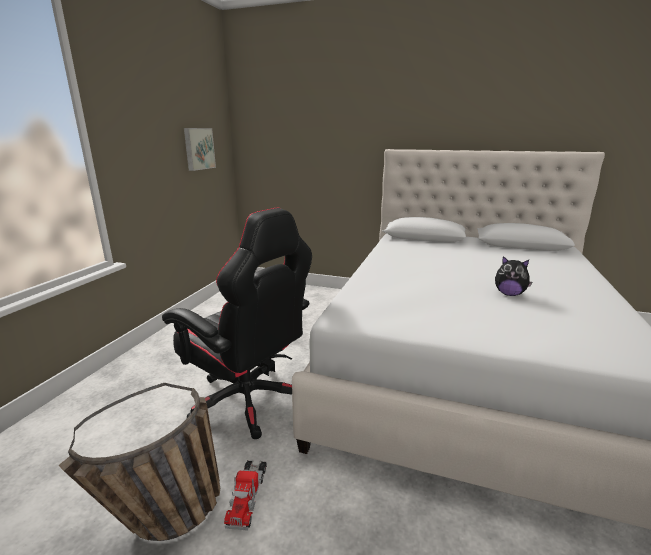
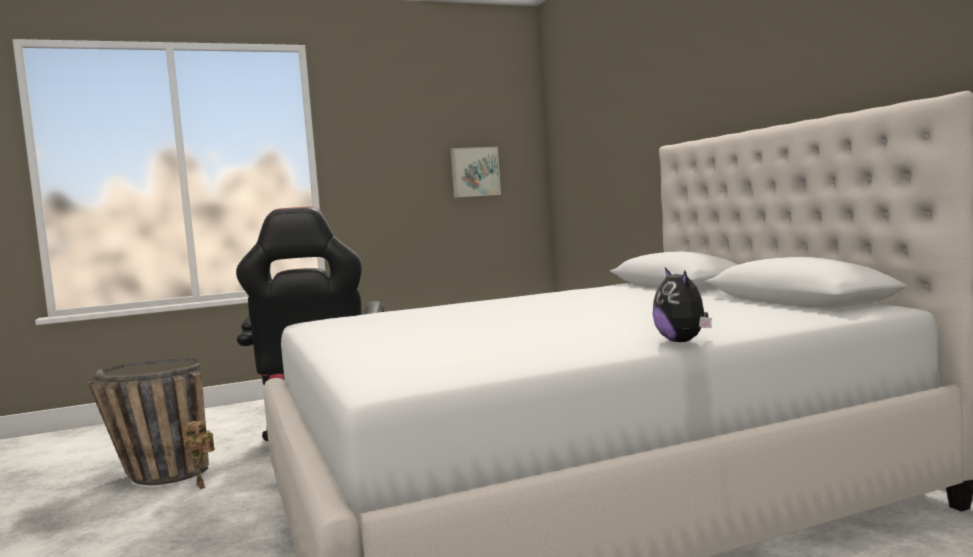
camera: 50 degrees right, 15 degrees down
toy truck [224,460,267,531] -> toy robot [183,421,215,489]
plush toy [495,256,532,296] -> plush toy moved to [652,268,712,342]

